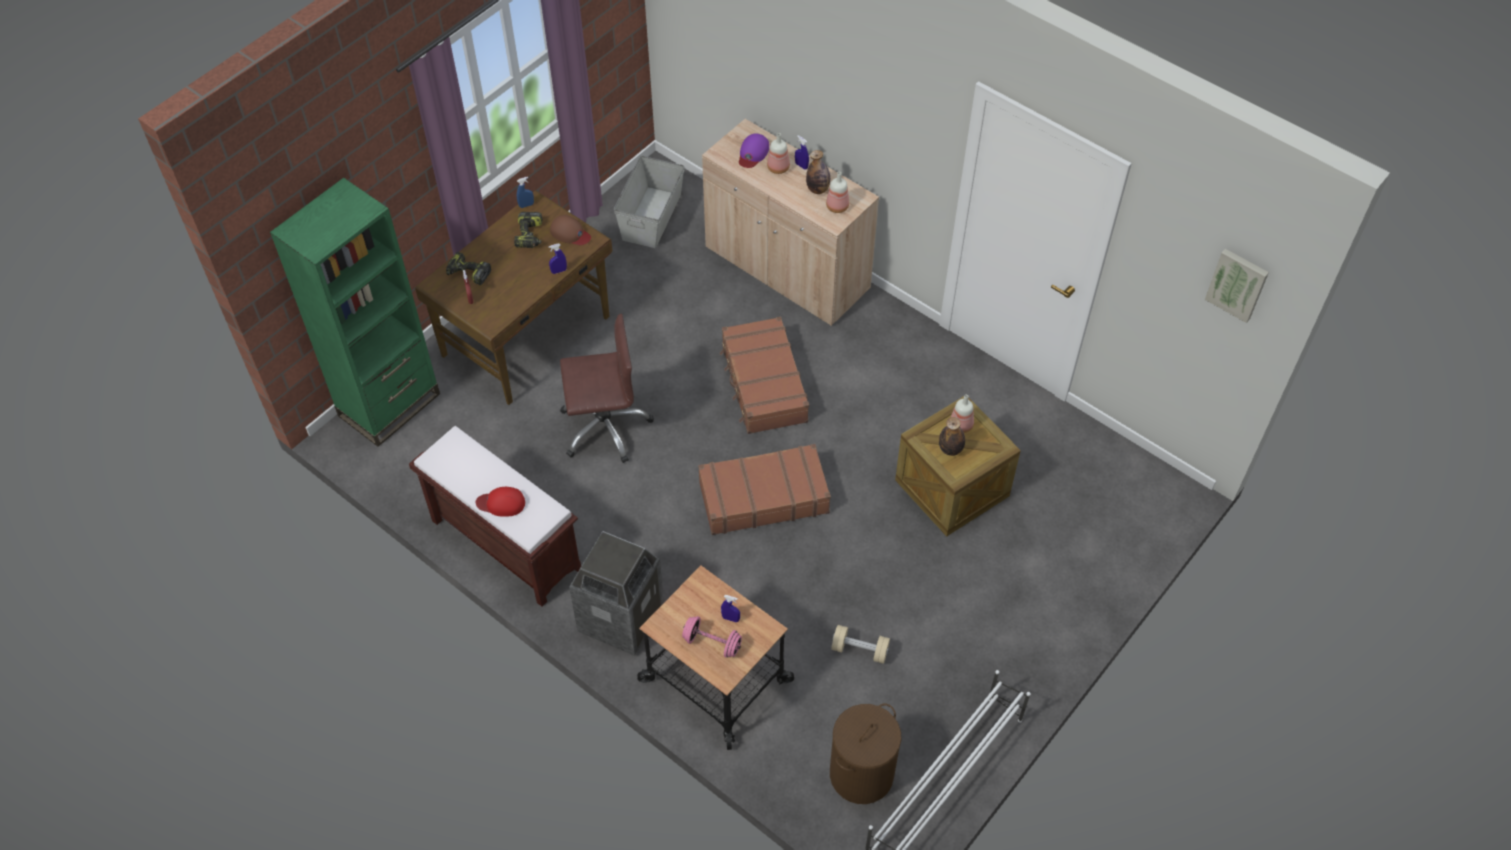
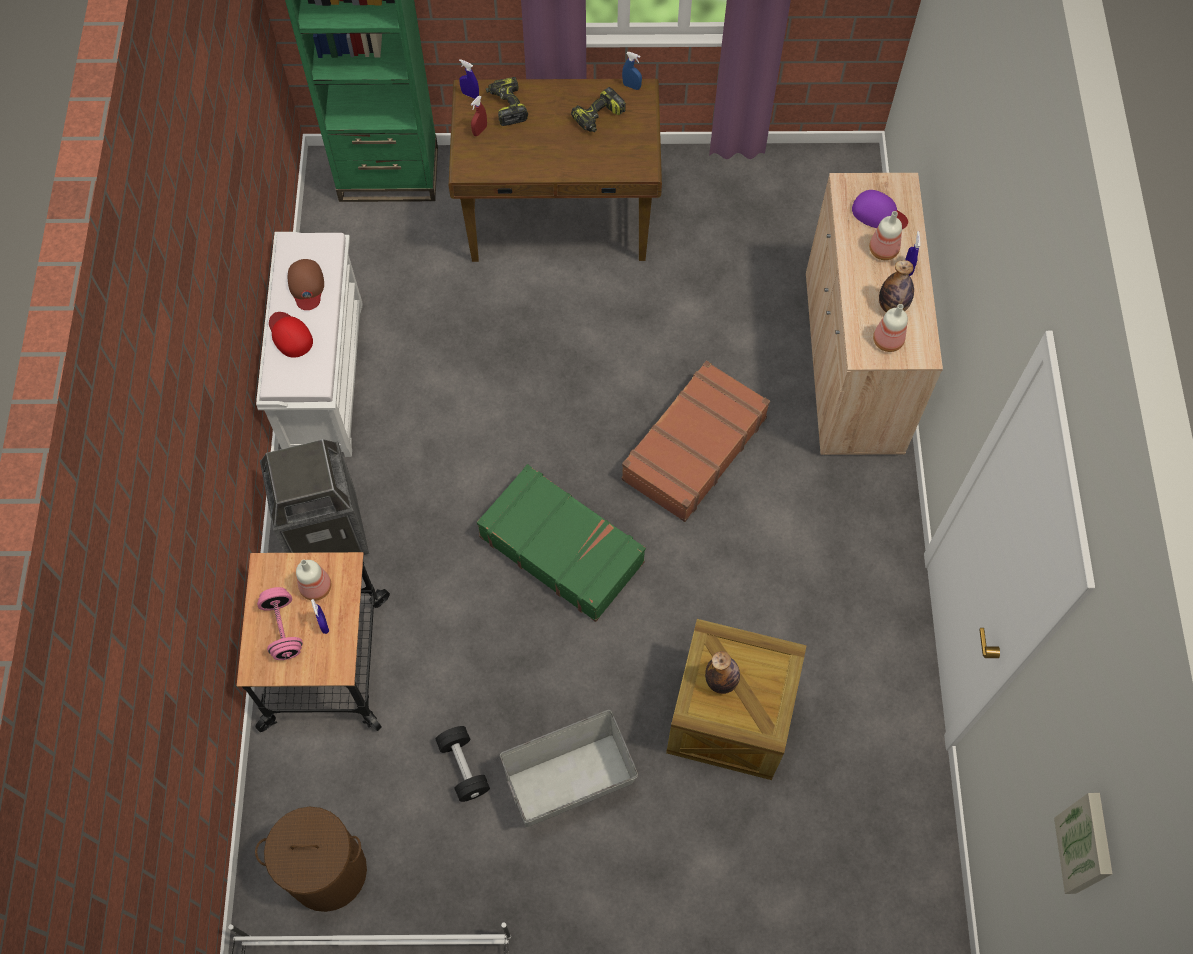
camera: 50 degrees right, 10 degrees up
brown bench [409,426,581,607] -> white bench [256,232,363,457]
blue spray bottle [549,244,567,274] -> blue spray bottle moved to [459,59,479,99]
brown cap [550,215,591,245] -> brown cap moved to [288,259,324,310]
brown office chair [560,314,654,463] -> none
grey storage box [614,156,685,248] -> grey storage box moved to [500,710,638,827]
brown suitcase [698,444,831,535] -> green suitcase [477,464,646,622]
purple cap [739,134,769,168] -> purple cap turned 135 degrees counterclockwise [852,190,908,229]
beige dumbbell [831,625,890,664] -> black dumbbell [436,726,490,802]
bottle [951,395,974,433] -> bottle moved to [296,560,331,601]

